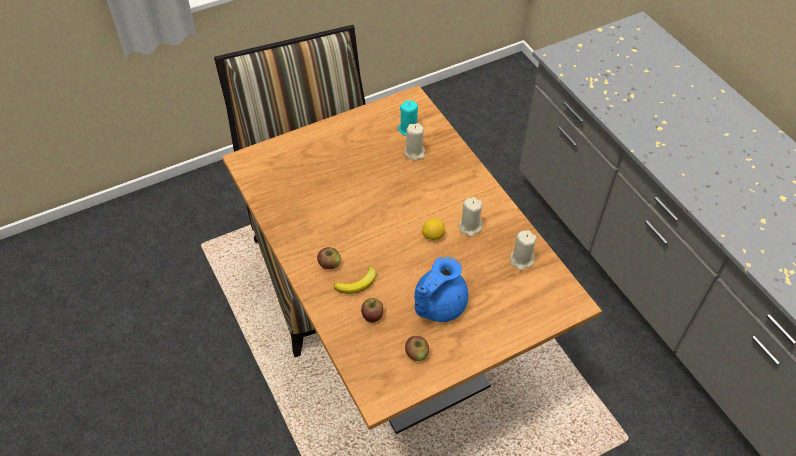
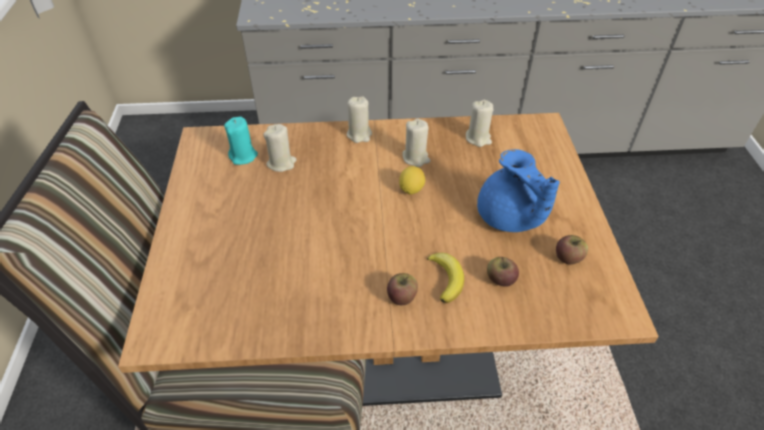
camera: 65 degrees left, 5 degrees down
none -> beige candle [347,96,372,143]

